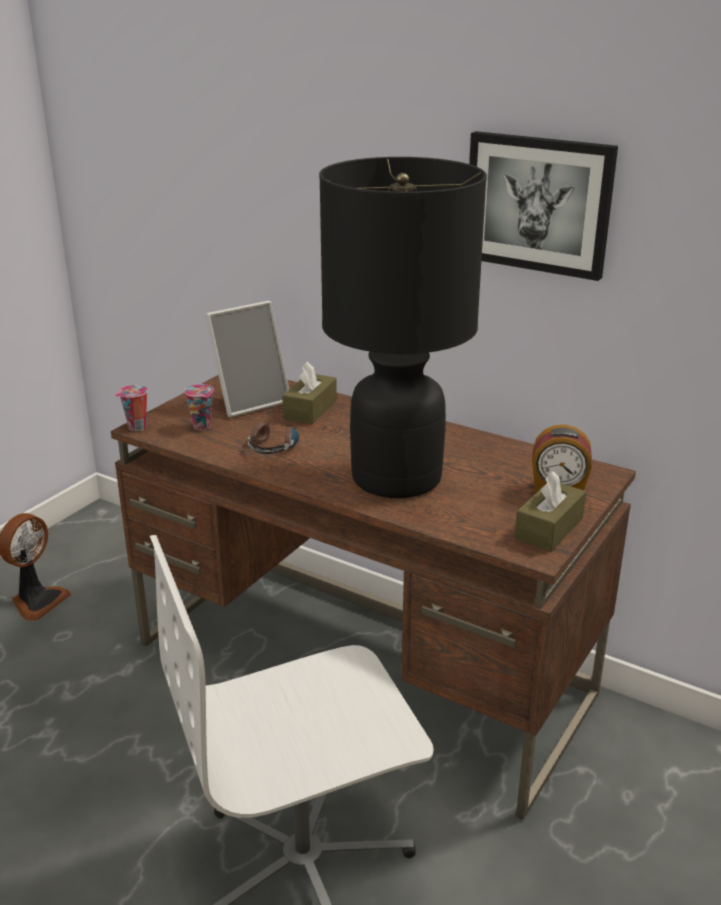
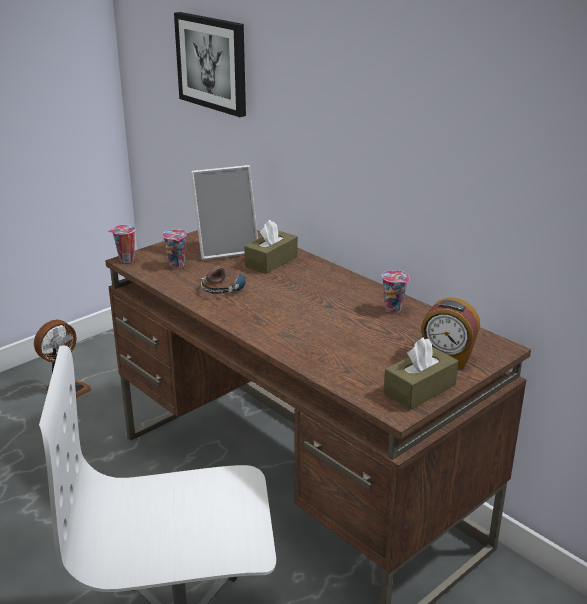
camera: 15 degrees right, 0 degrees up
black table lamp [319,157,487,498] -> none
picture [469,131,618,281] -> picture moved to [174,12,246,117]
none -> cup [382,270,409,313]

